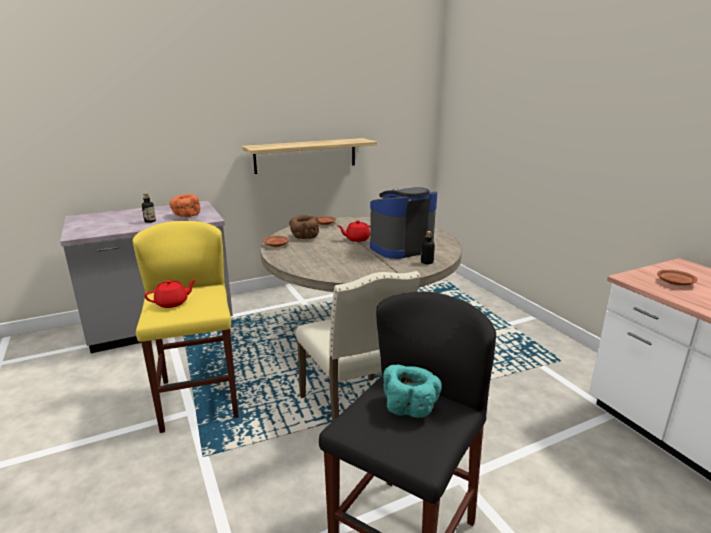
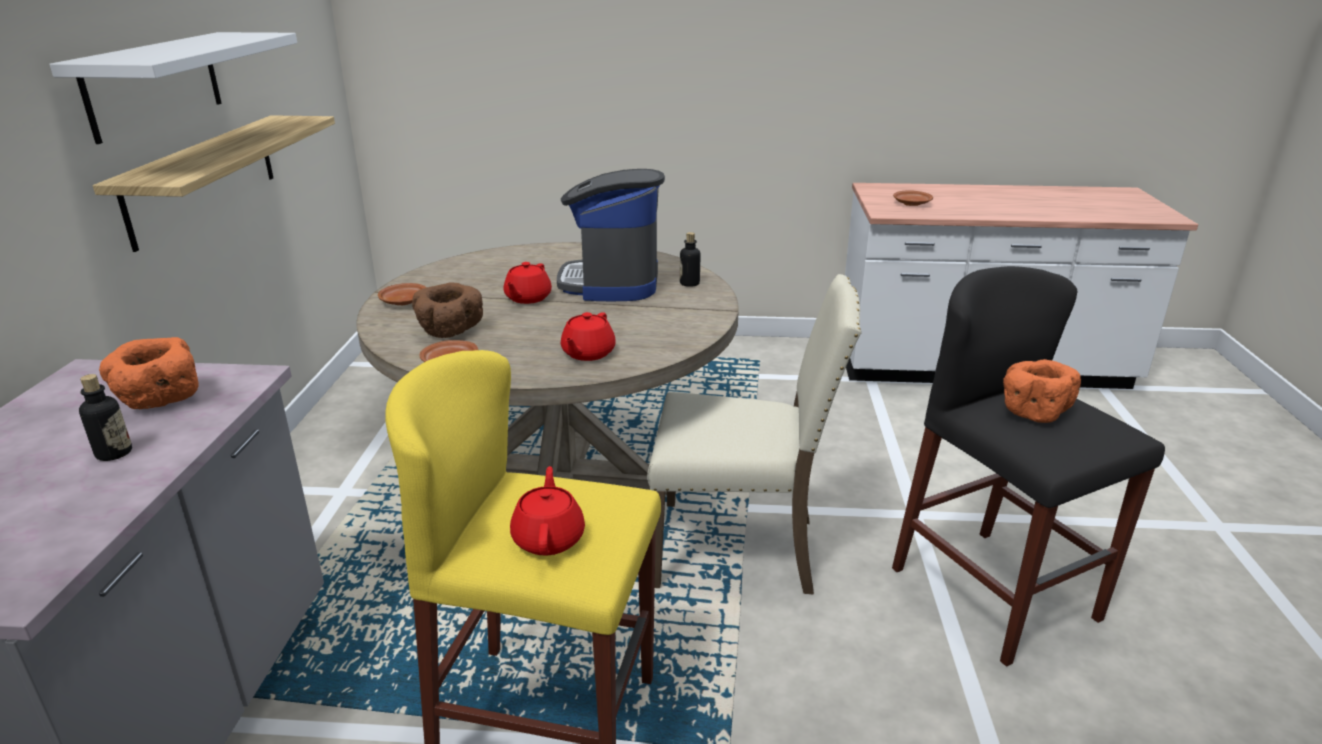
camera: 60 degrees left, 5 degrees up
turquoise bowl [383,365,442,418] -> orange bowl [1003,359,1081,423]
none -> white shelf [49,32,297,144]
none -> red teapot [561,312,616,361]

